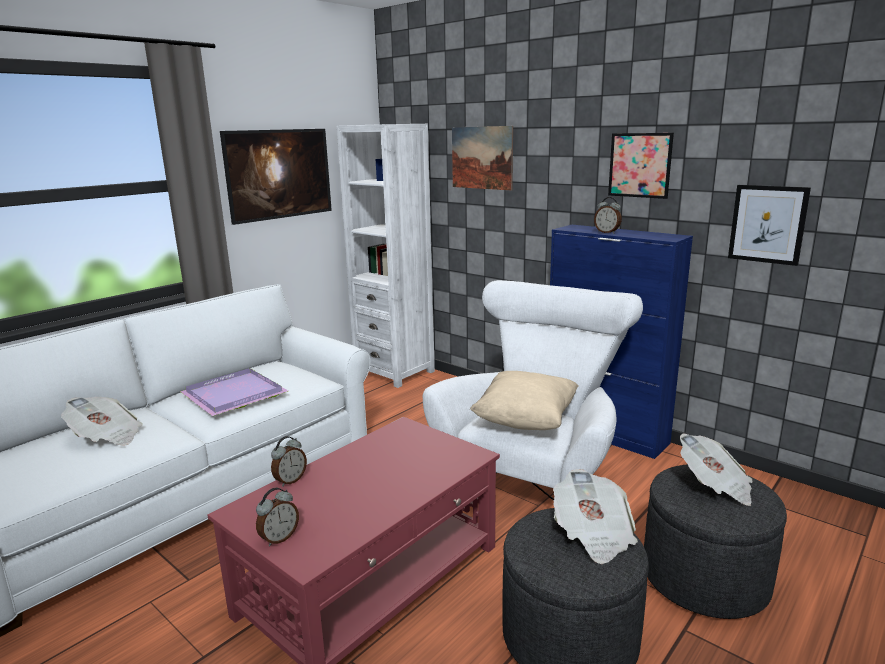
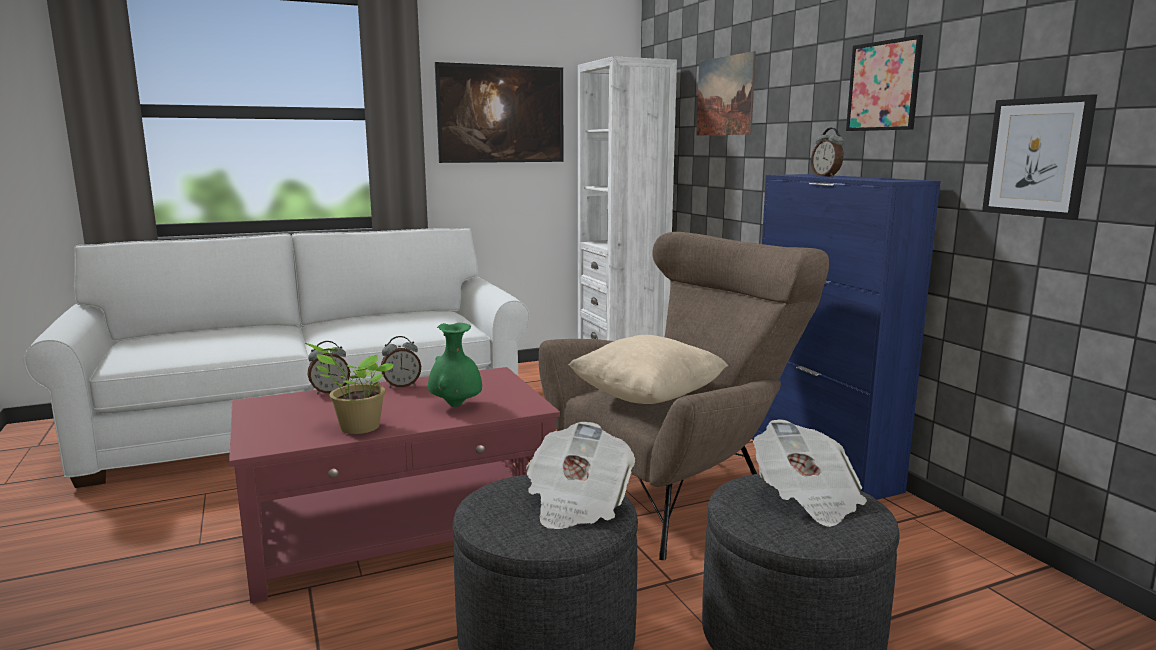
camera: 25 degrees right, 5 degrees down
newspaper [61,397,143,446] -> none
purple tray [180,368,288,416] -> none
alarm clock [256,488,299,546] -> alarm clock moved to [381,336,421,388]
white armchair [423,280,643,500] -> brown armchair [539,232,829,560]
none -> potted plant [305,343,394,434]
none -> green vase [428,323,482,407]

